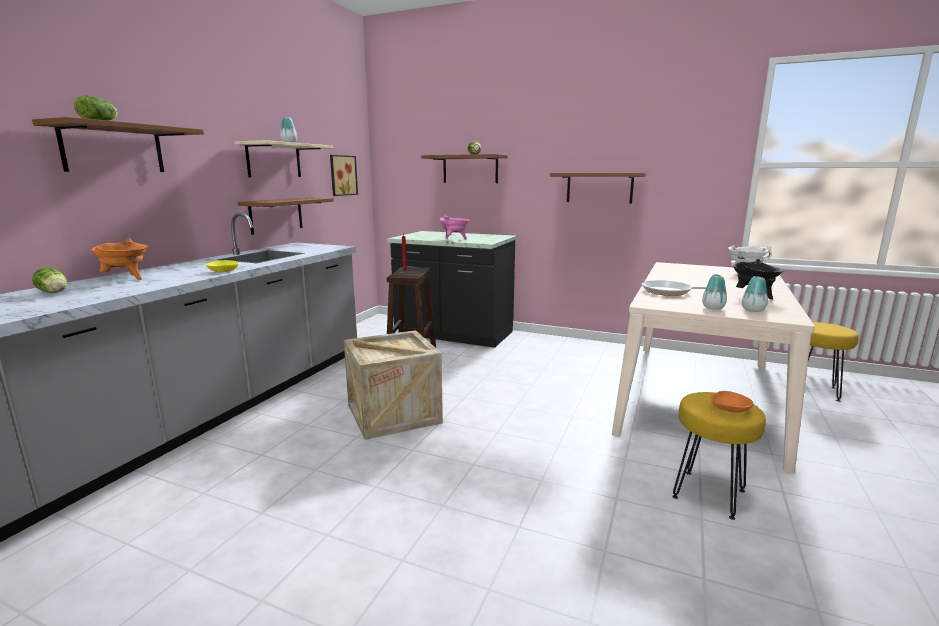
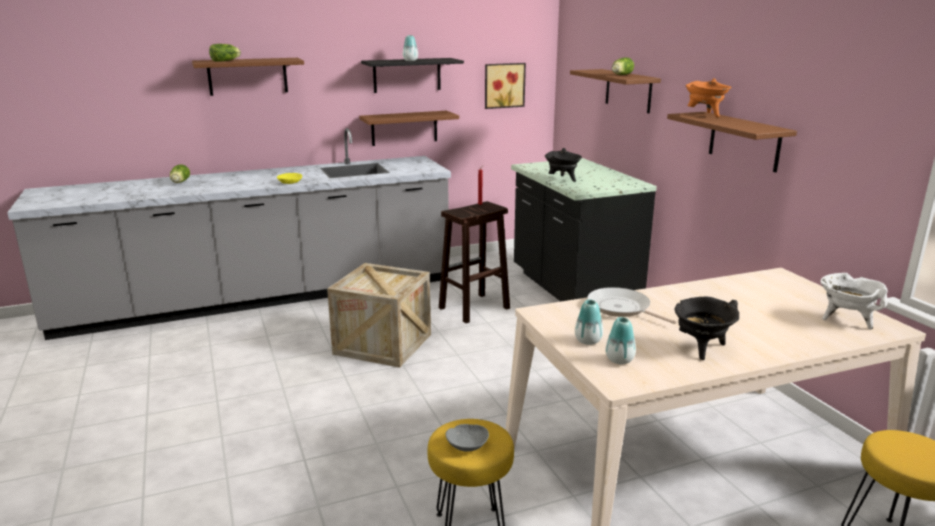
camera: 45 degrees right, 5 degrees up
orange cooking pot [90,238,148,280] -> orange cooking pot moved to [685,78,731,117]
beige shelf [234,140,334,177] -> black shelf [361,58,464,93]
pink cooking pot [440,215,470,240] -> black cooking pot [545,148,582,182]
orange bowl [711,391,754,413] -> grey bowl [446,424,489,451]

